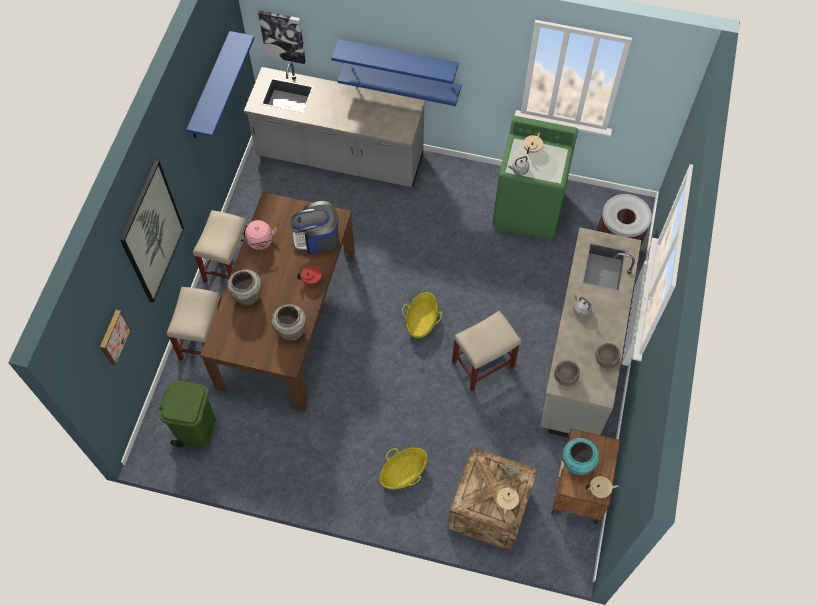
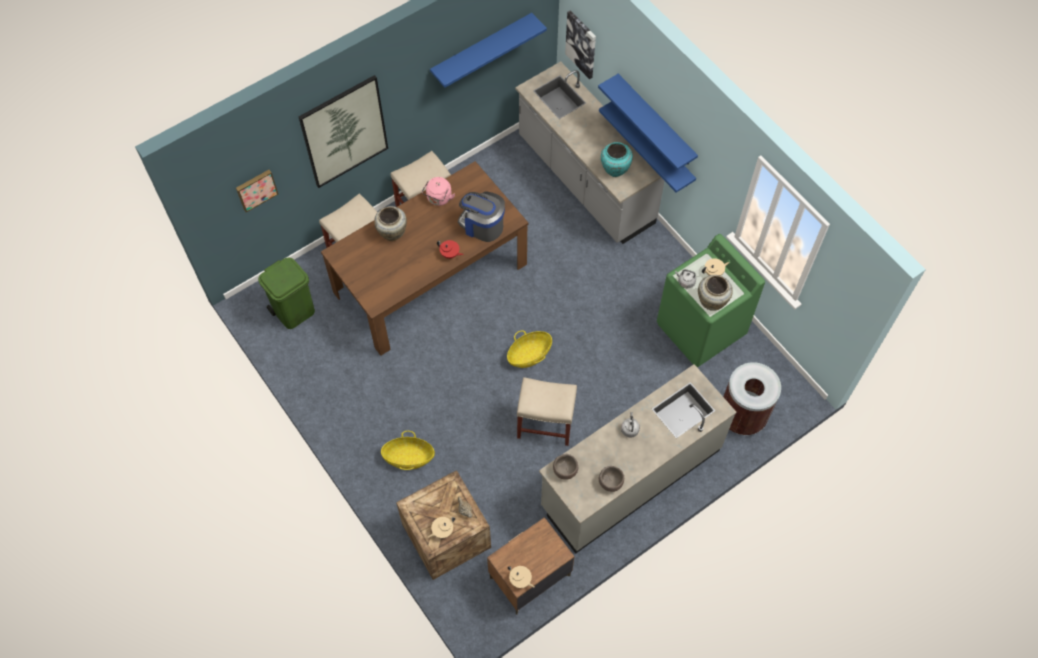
camera: 40 degrees right, 0 degrees up
beige vase [271,304,306,341] -> beige vase moved to [698,275,733,311]
turquoise vase [563,438,599,475] -> turquoise vase moved to [601,142,633,177]

